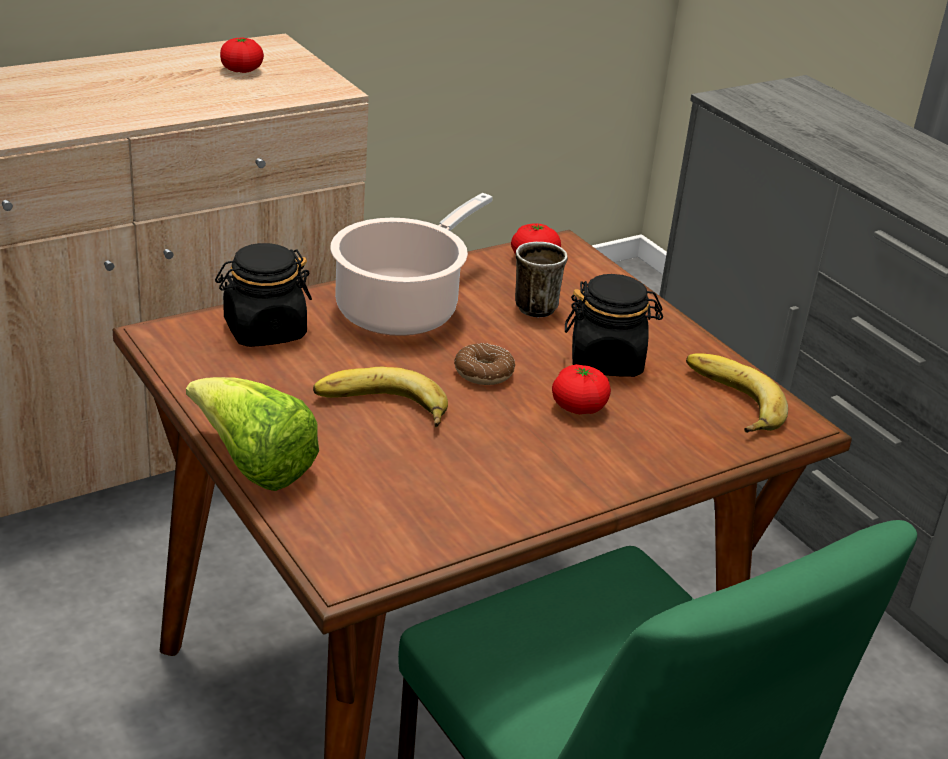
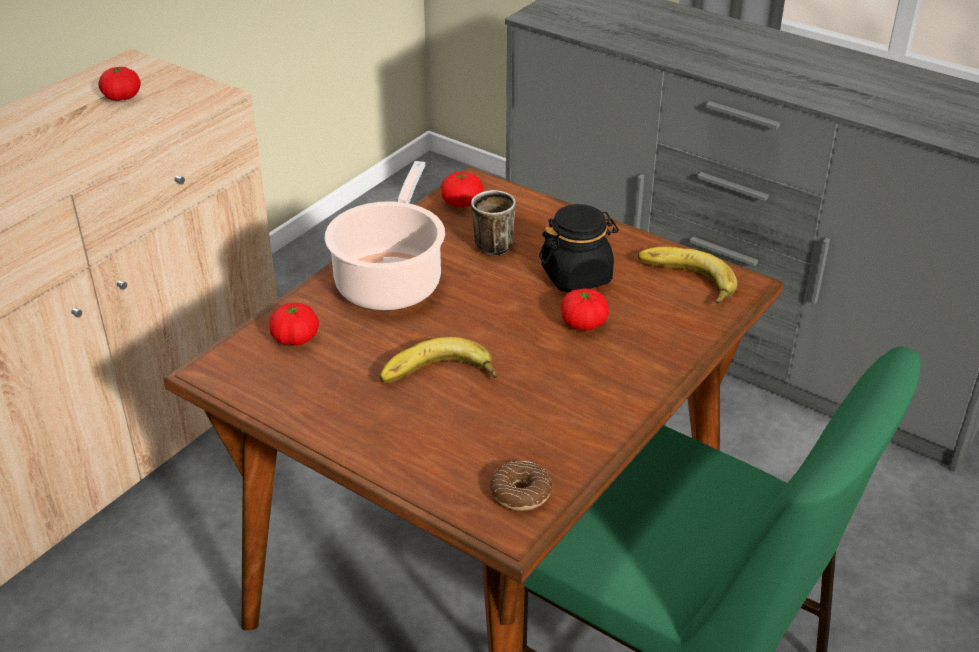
camera: 20 degrees left, 5 degrees up
lettuce [186,377,319,491] -> none
black jar [215,243,312,347] -> tomato [270,303,319,346]
donut [454,343,515,385] -> donut moved to [489,461,553,511]

